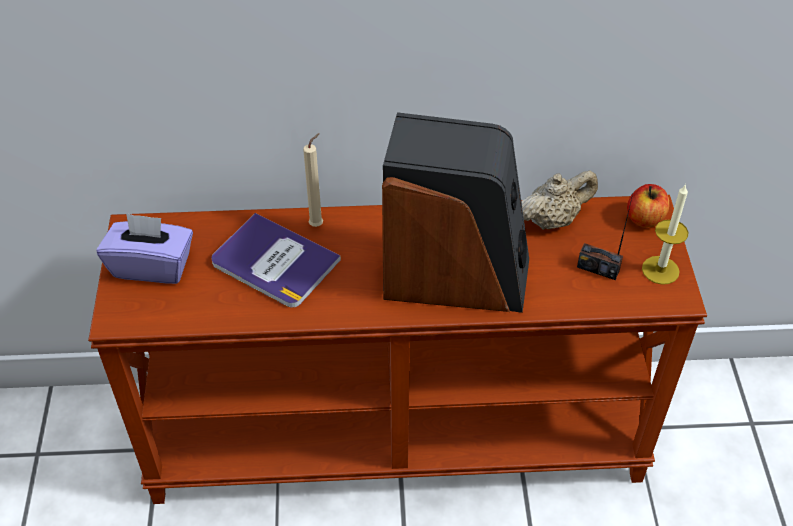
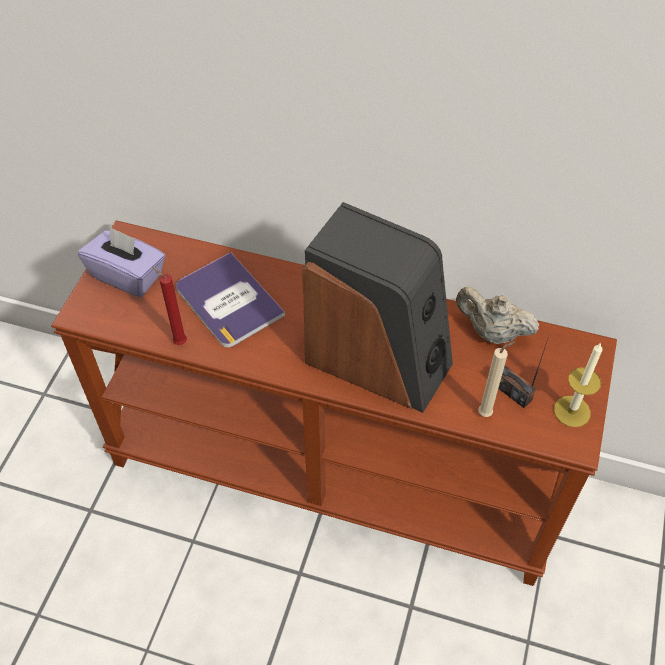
camera: 20 degrees right, 5 degrees up
beige candle [303,133,323,227] -> beige candle moved to [478,341,516,417]
beige teapot [521,170,598,230] -> beige teapot turned 150 degrees counterclockwise [456,287,539,344]
apple [627,184,669,228] -> none
none -> red candle [152,266,187,345]

